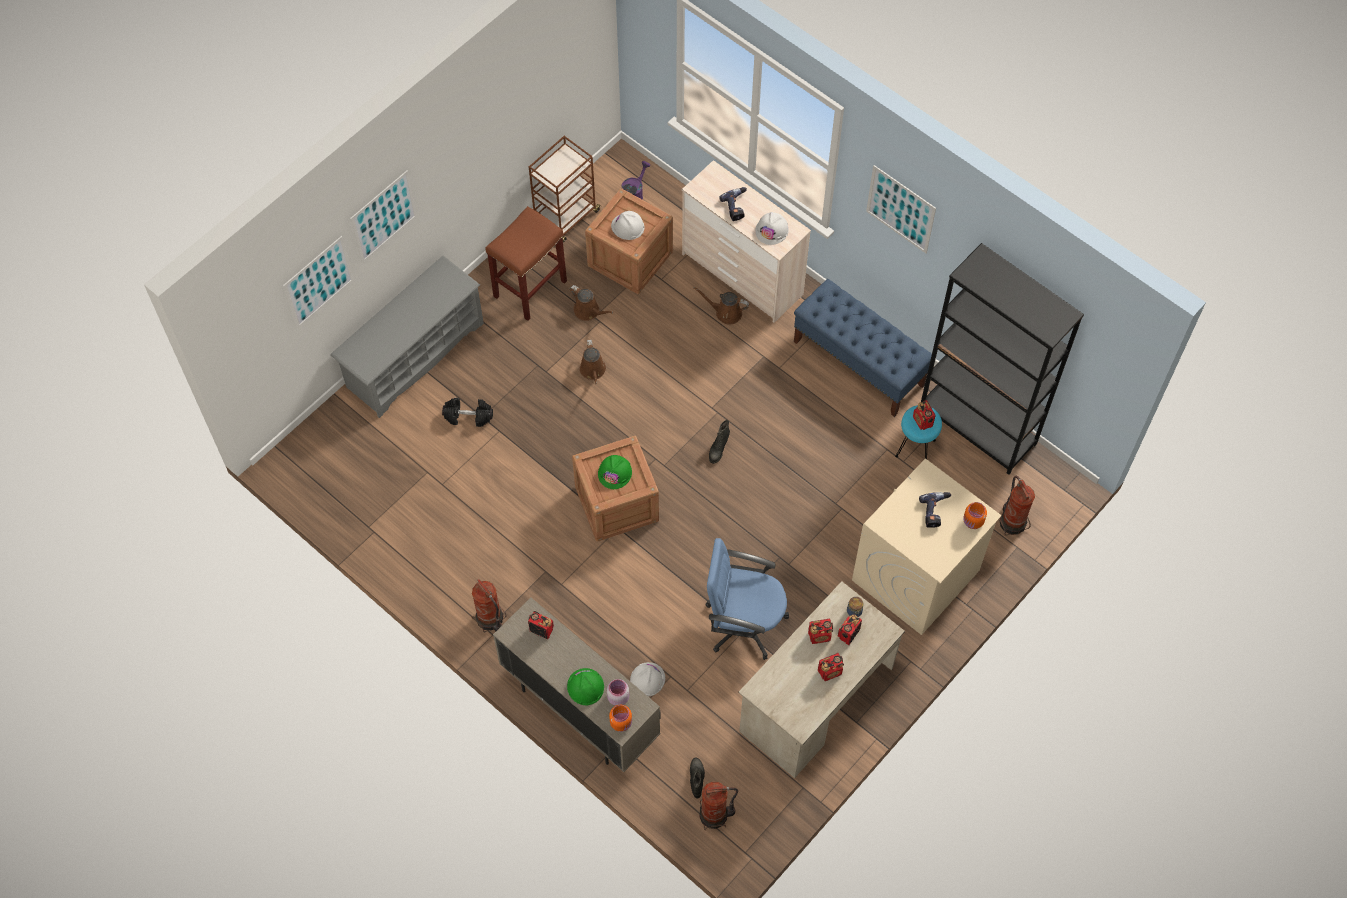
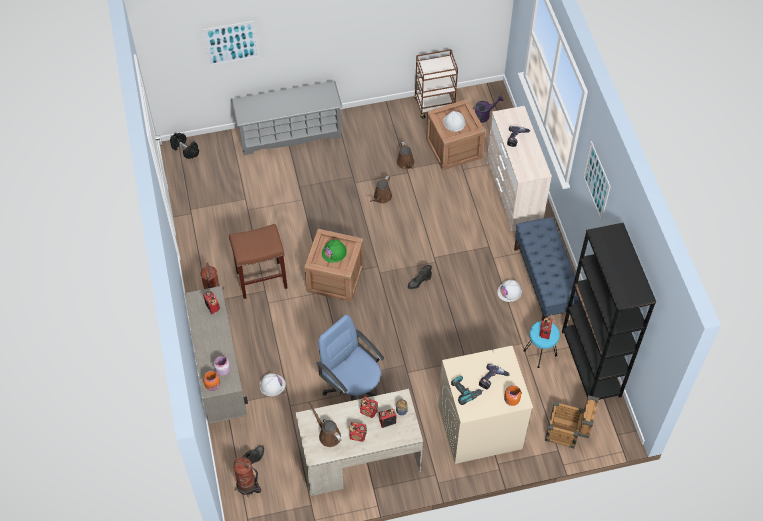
camera: 35 degrees right, 5 degrees down
picture [350,170,417,263] -> none
black dumbbell [442,398,493,427] -> black dumbbell moved to [170,133,199,159]
brown stool [485,206,567,321] -> brown stool moved to [229,224,288,299]
green hard hat [567,668,604,705] -> none
brown watering can [694,287,749,325] -> brown watering can moved to [309,402,342,447]
white hard hat [755,212,789,245] -> white hard hat moved to [497,280,522,302]
fire extinguisher [999,476,1035,536] -> crate [545,395,599,448]
none -> power drill [451,376,484,405]

